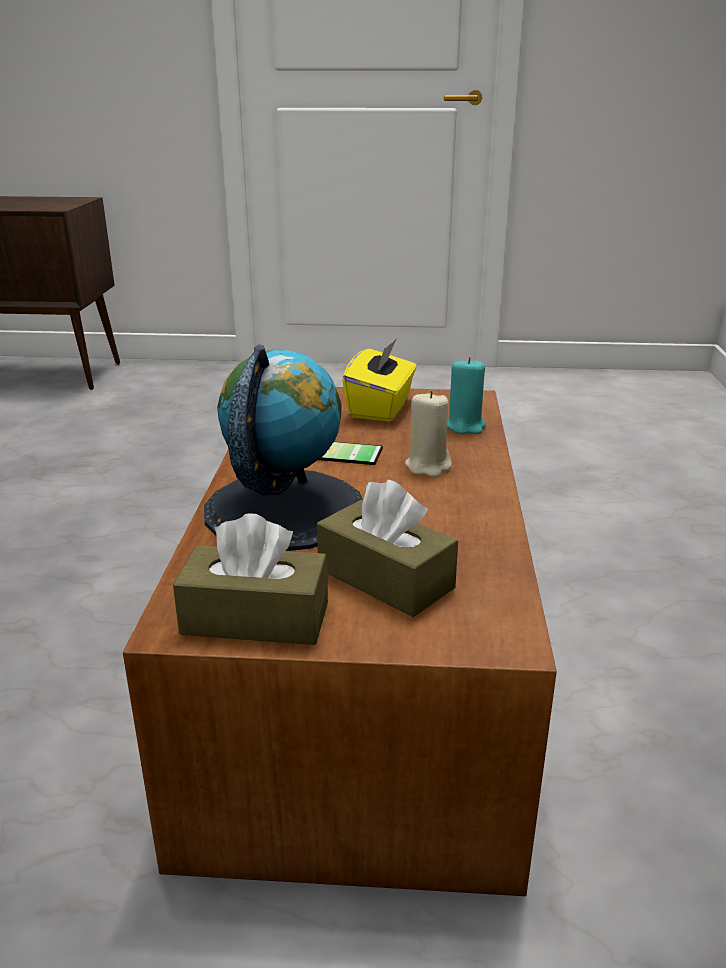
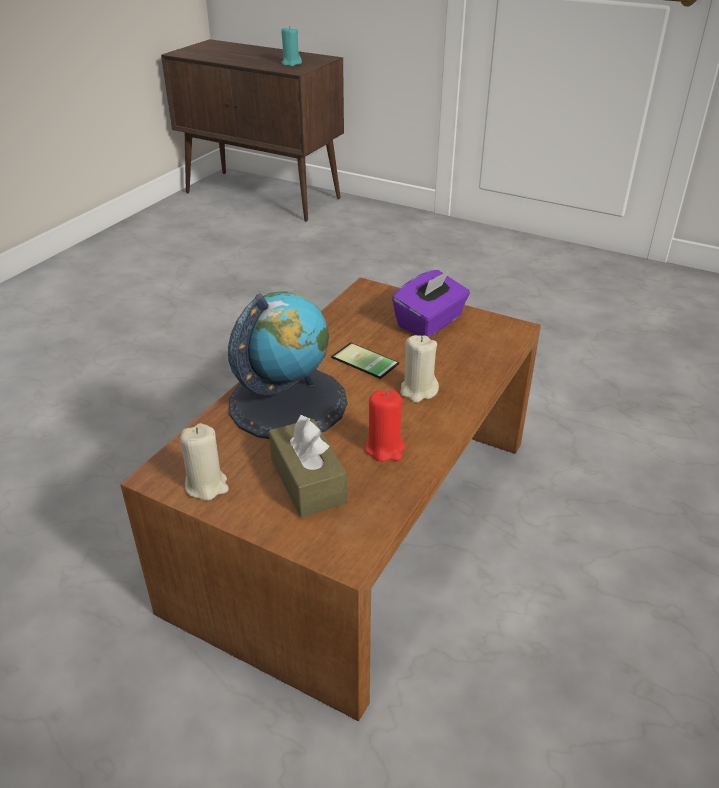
camera: 25 degrees right, 10 degrees up
brown tissue box [173,513,328,645] -> beige candle [180,423,229,501]
yellow tissue box [342,338,417,422] -> purple tissue box [392,270,470,337]
turquoise candle [447,357,486,434] -> turquoise candle moved to [281,26,302,66]
none -> red candle [365,390,405,462]

